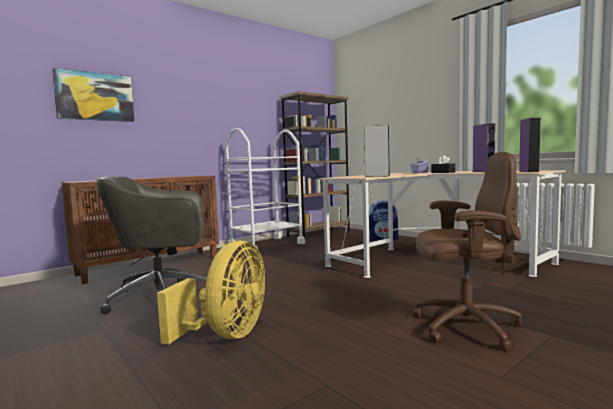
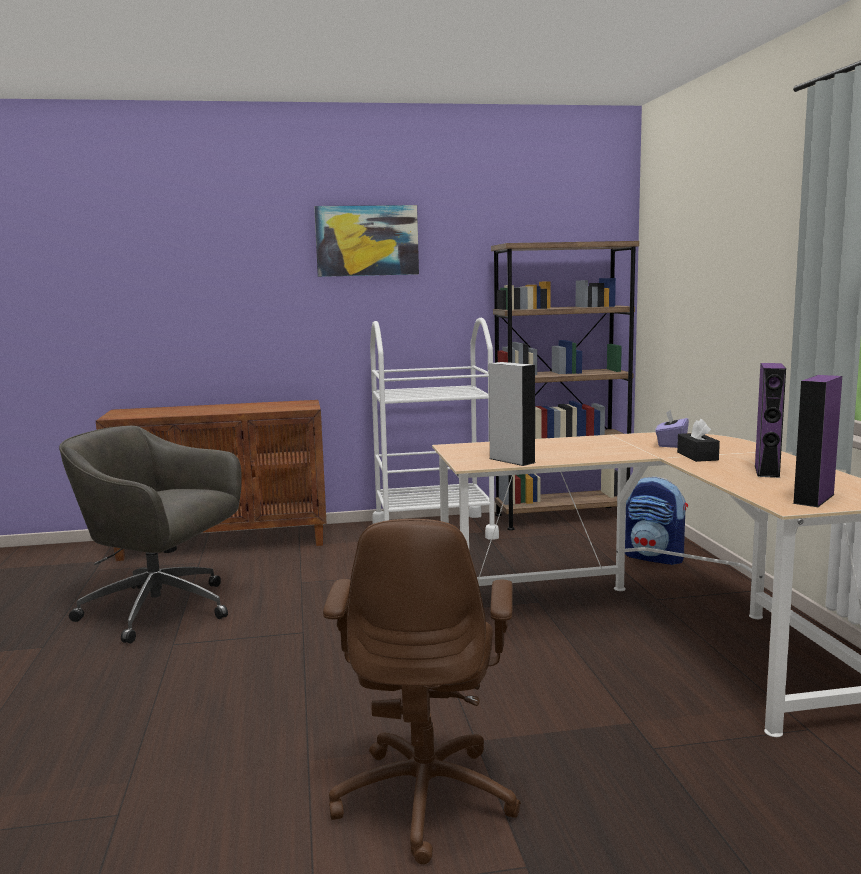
camera: 30 degrees right, 5 degrees up
picture [52,68,135,122] -> picture moved to [314,205,419,277]
yellow fan [157,241,265,344] -> none
brown office chair [413,152,522,351] -> brown office chair turned 60 degrees clockwise [323,519,521,864]

